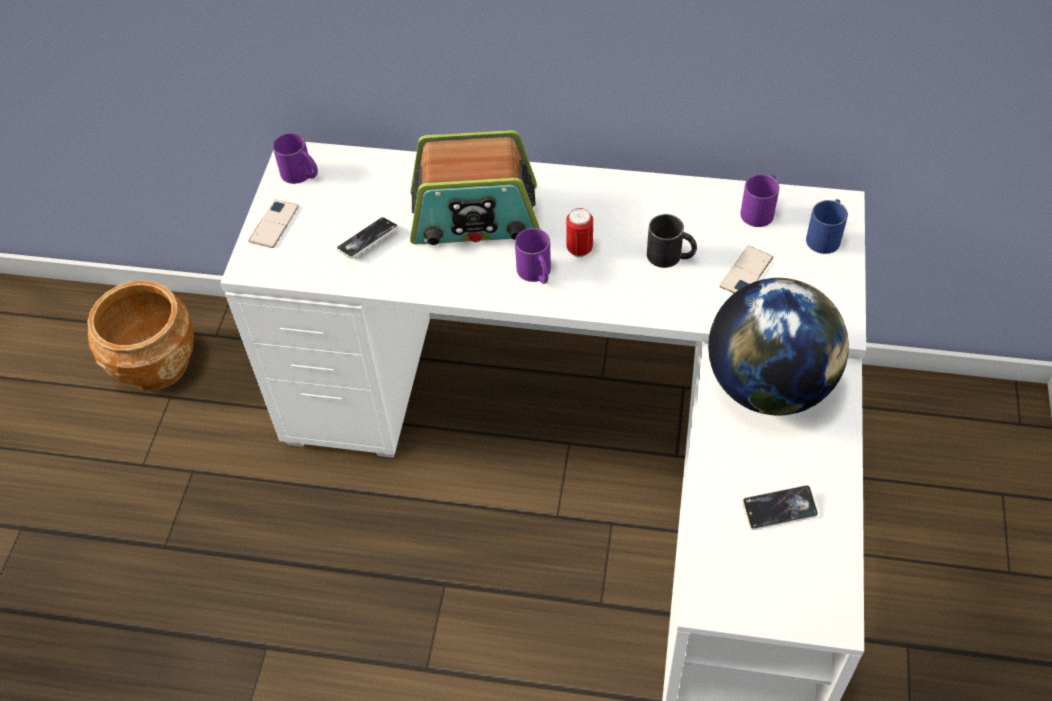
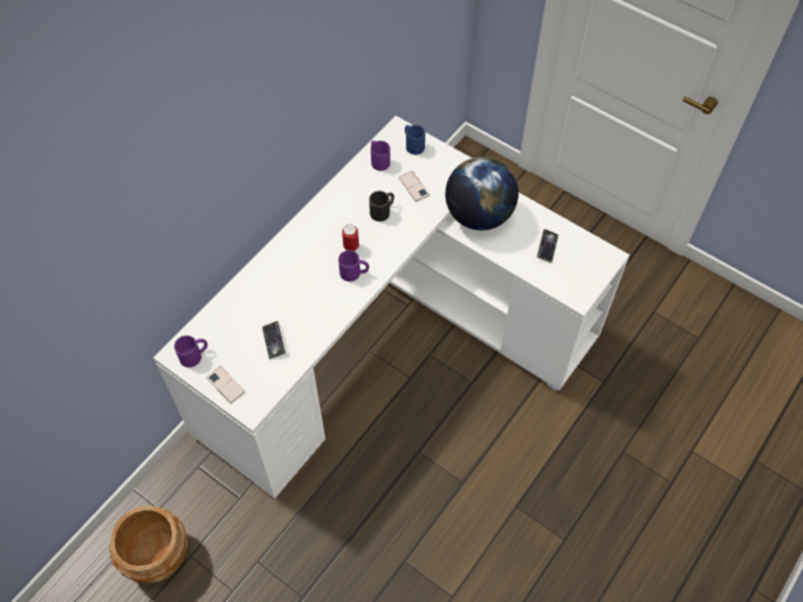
camera: 65 degrees left, 5 degrees up
radio [410,130,540,245] -> none

